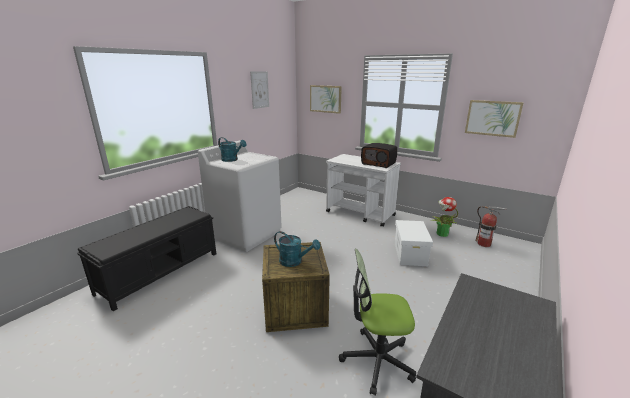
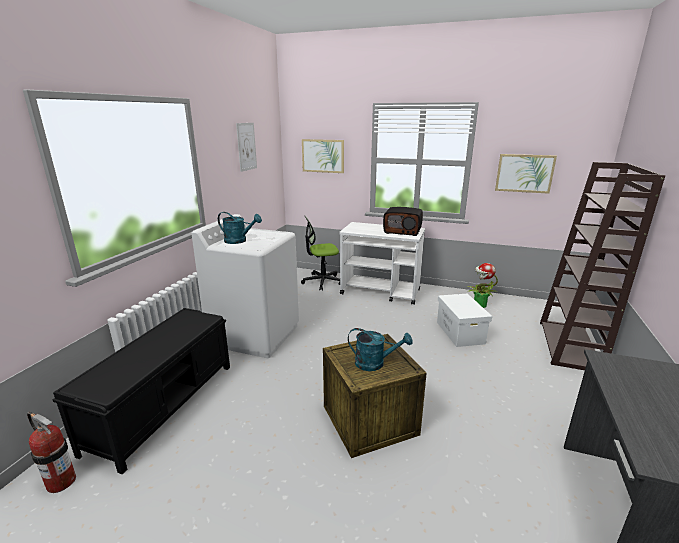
camera: 15 degrees left, 0 degrees up
office chair [339,249,416,396] -> office chair moved to [301,215,340,291]
fire extinguisher [476,206,506,247] -> fire extinguisher moved to [27,412,76,493]
none -> brown bookcase [540,162,665,370]

